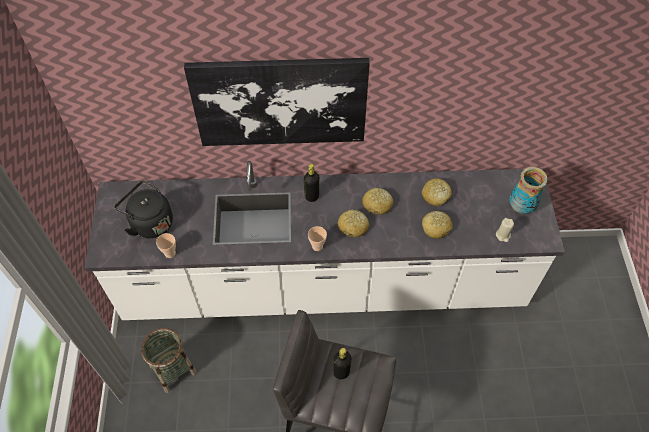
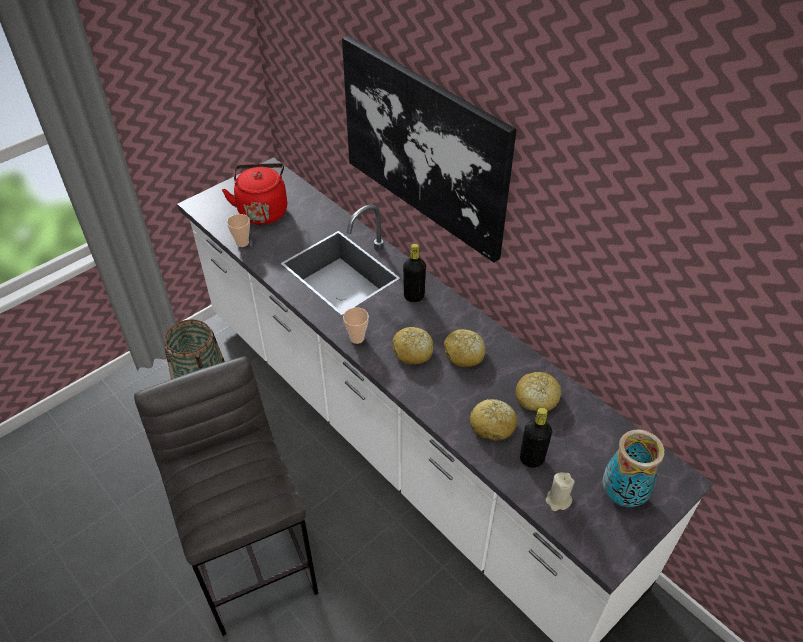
camera: 50 degrees right, 10 degrees down
black kettle [115,181,173,238] -> red kettle [222,163,287,225]
black bottle [333,348,351,380] -> black bottle moved to [520,408,552,468]

